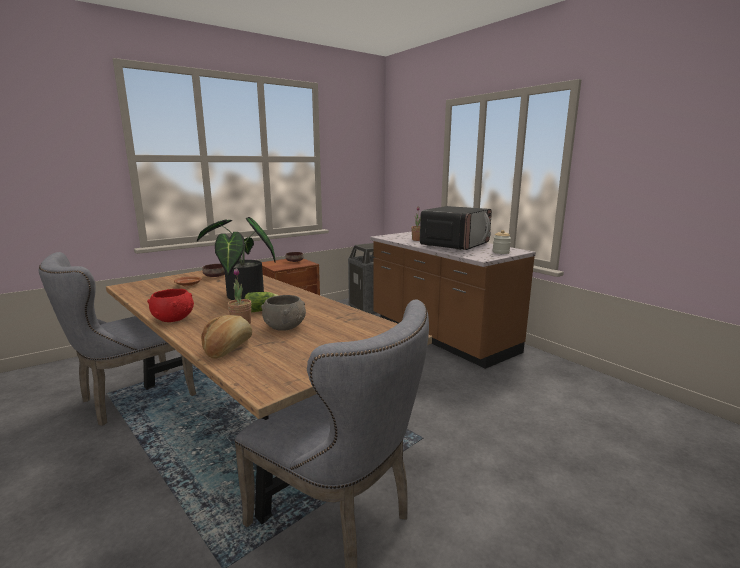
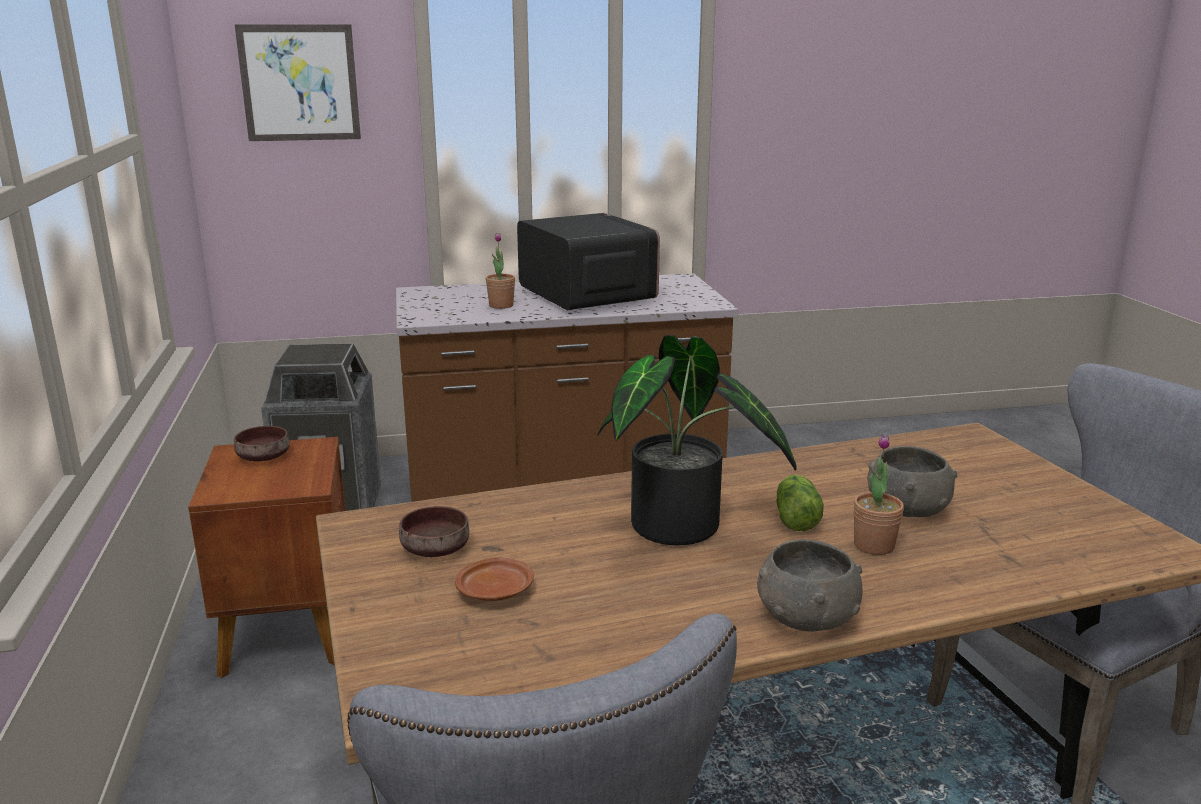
camera: 65 degrees left, 5 degrees up
red bowl [147,289,194,322] -> grey bowl [757,539,862,632]
bread [201,315,252,359] -> none
jar [492,230,511,254] -> none
none -> picture [235,25,361,141]

